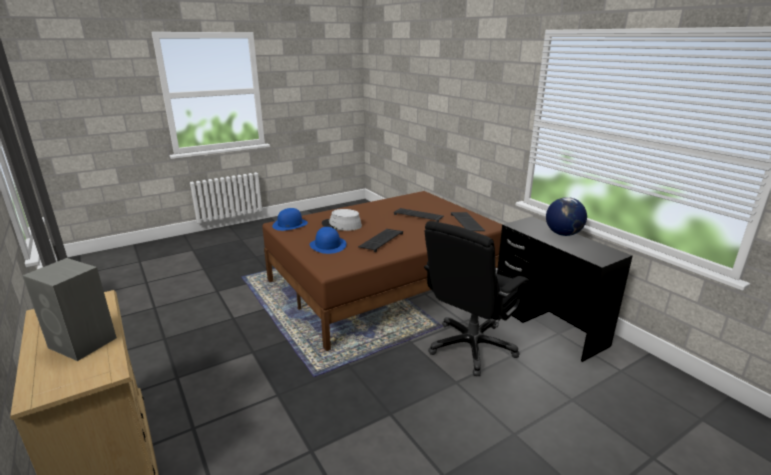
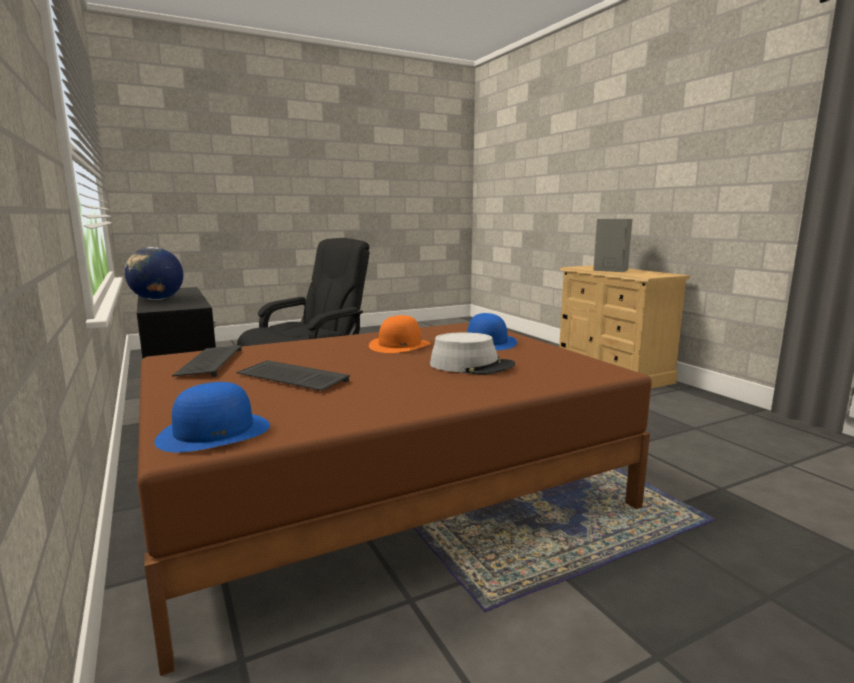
camera: 175 degrees left, 10 degrees down
blue hat [272,208,308,231] -> blue hat moved to [154,382,270,452]
keyboard [358,229,403,252] -> orange hat [369,315,431,353]

